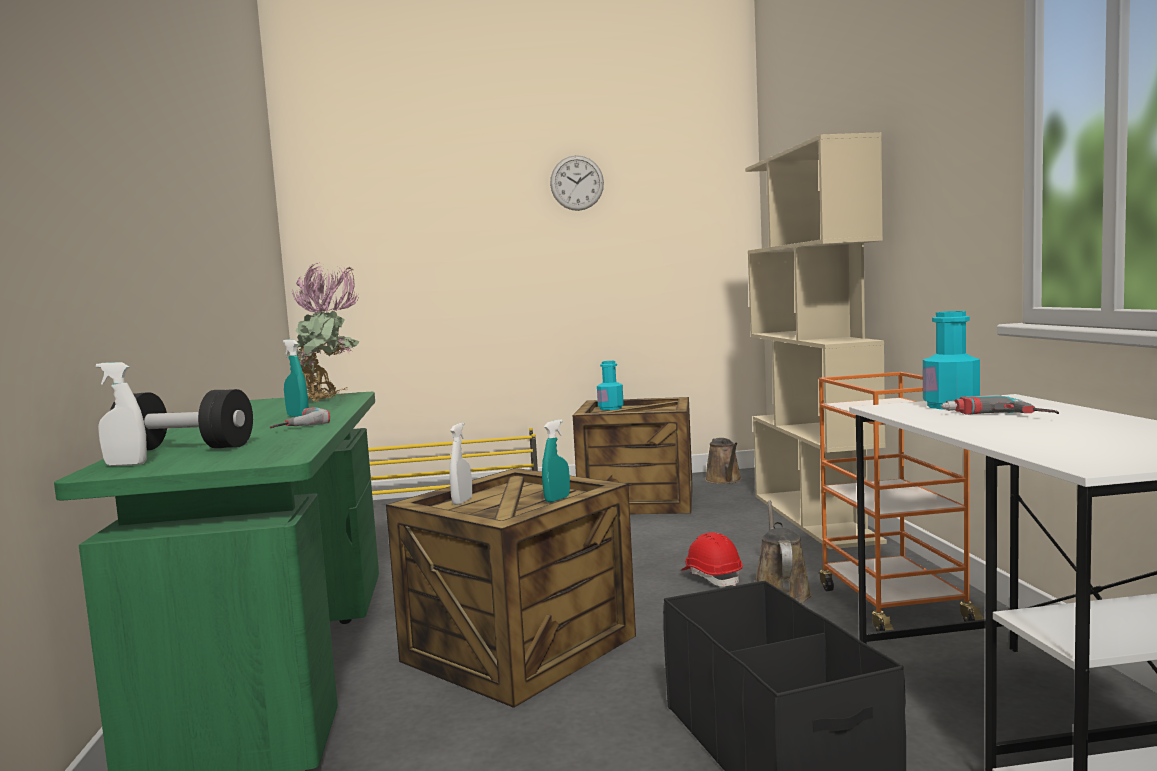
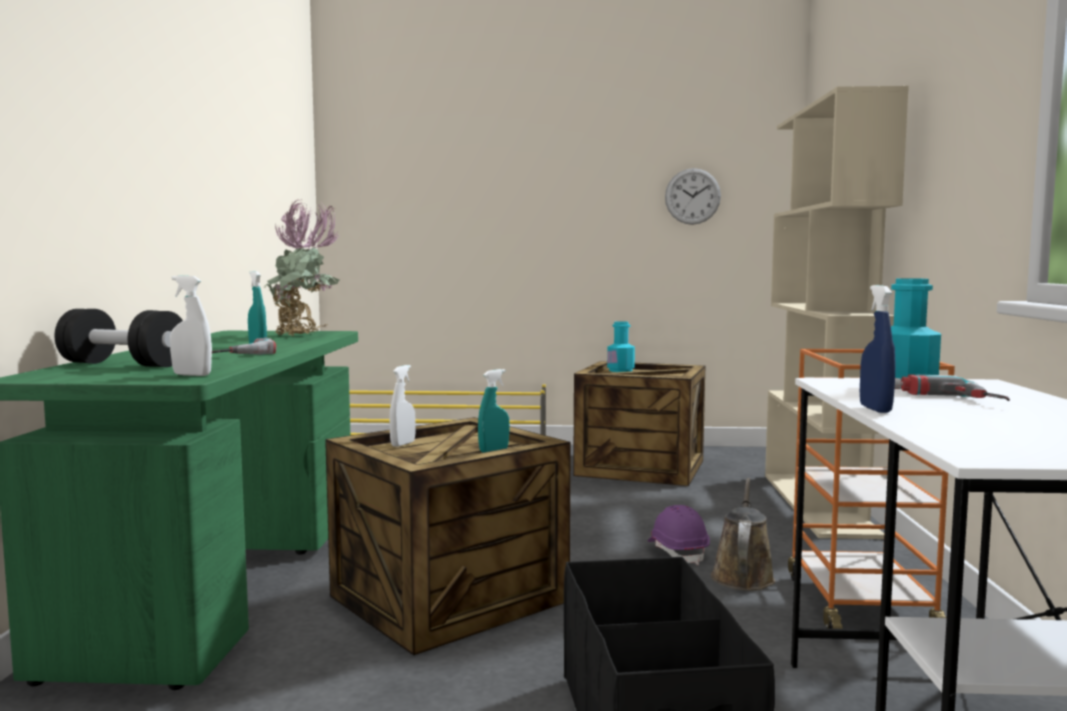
camera: 10 degrees right, 0 degrees up
white spray bottle [96,362,147,466] -> white spray bottle moved to [170,275,212,376]
wall clock [550,155,604,211] -> wall clock moved to [665,168,721,225]
red hard hat [681,532,743,586] -> purple hard hat [648,505,710,565]
brown watering can [705,438,742,484] -> none
none -> blue spray bottle [860,285,896,413]

